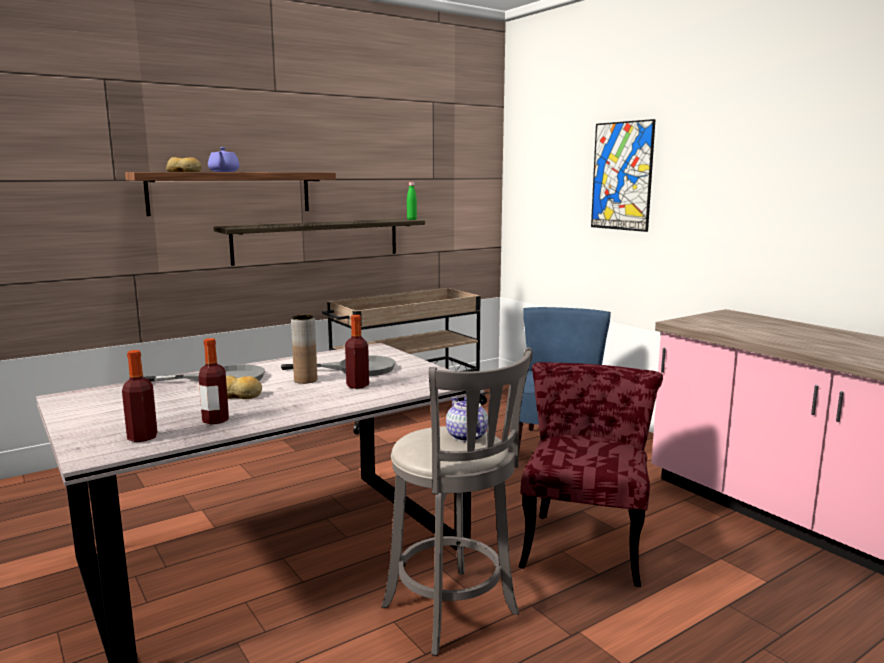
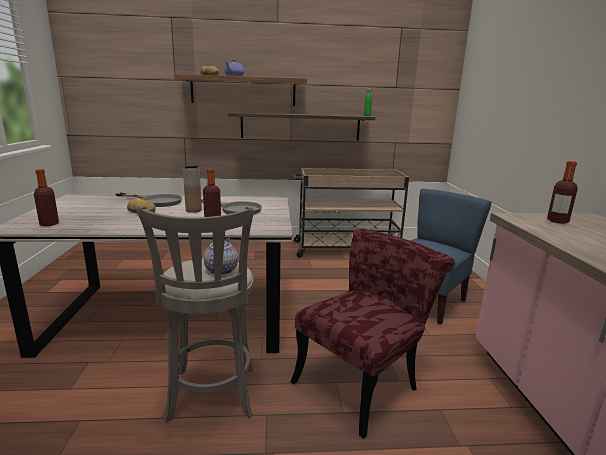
camera: 30 degrees right, 5 degrees up
bottle [198,338,229,424] -> bottle moved to [547,161,578,224]
picture [591,119,656,232] -> none

